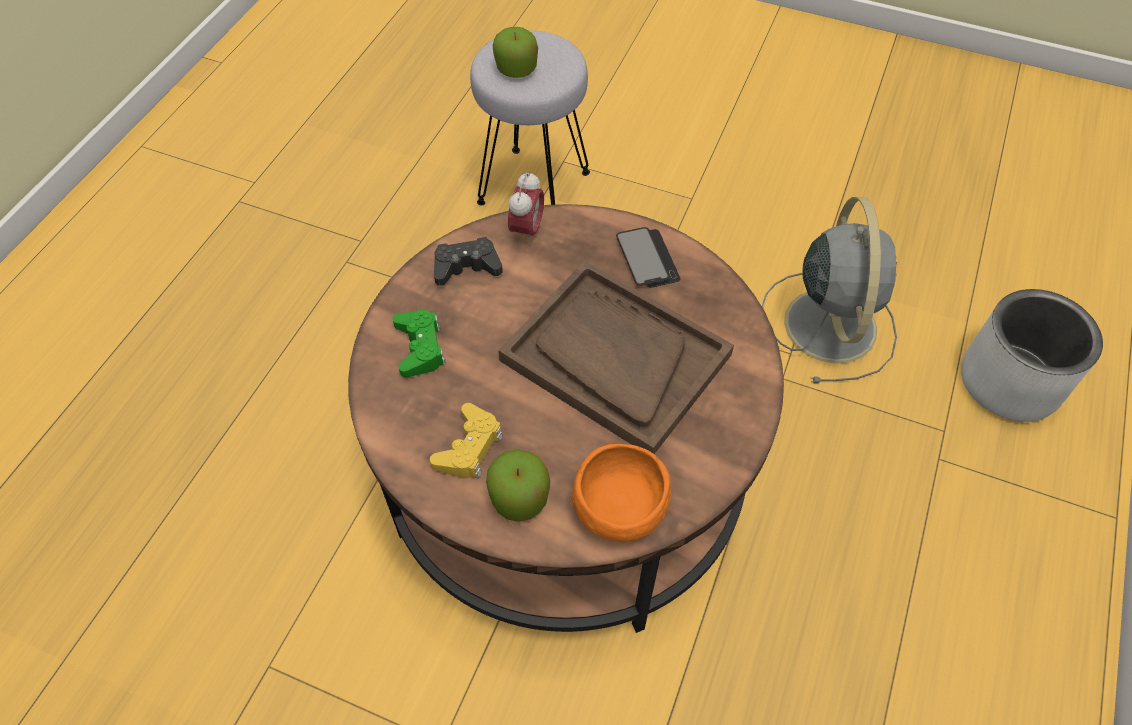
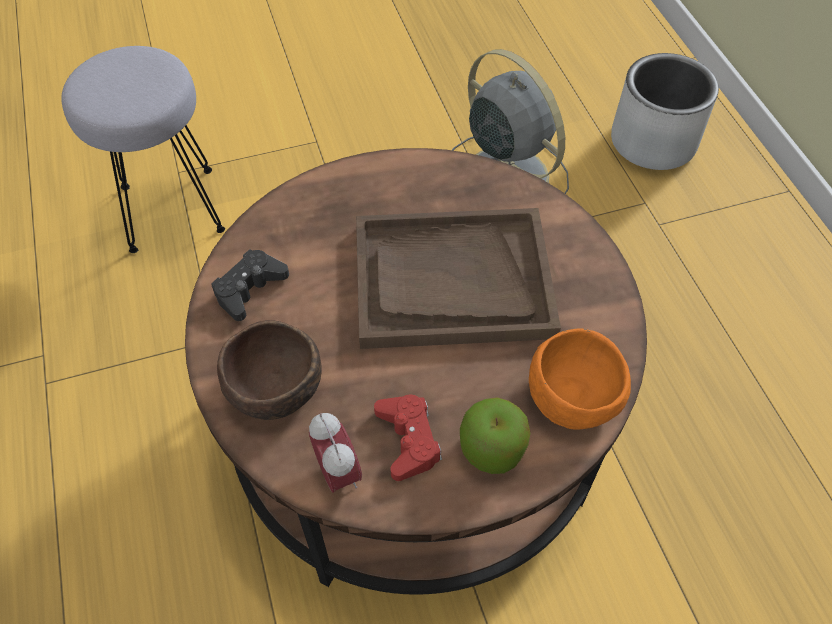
camera: 40 degrees left, 0 degrees up
green game controller [392,310,446,377] -> brown bowl [217,320,321,420]
yellow game controller [430,403,503,479] -> red game controller [374,395,442,481]
apple [493,27,538,78] -> none
alarm clock [508,171,544,245] -> alarm clock moved to [309,413,362,493]
phone [616,227,680,287] -> none

